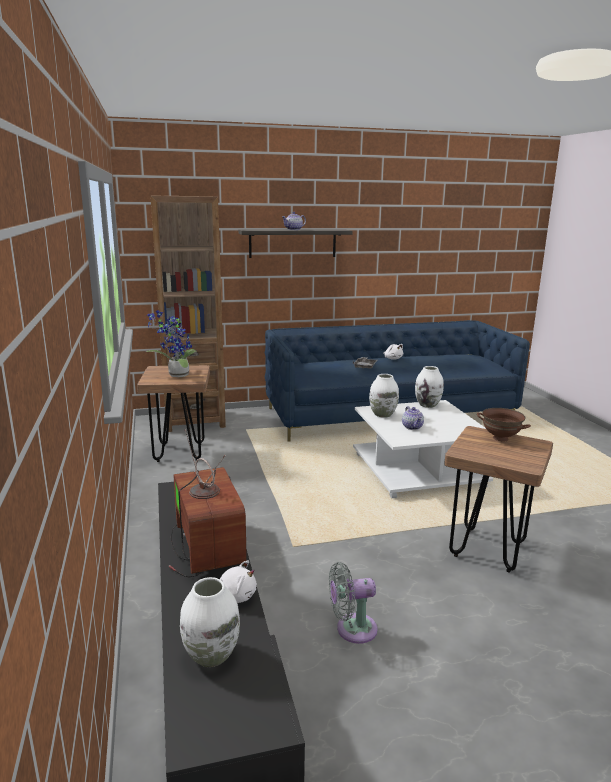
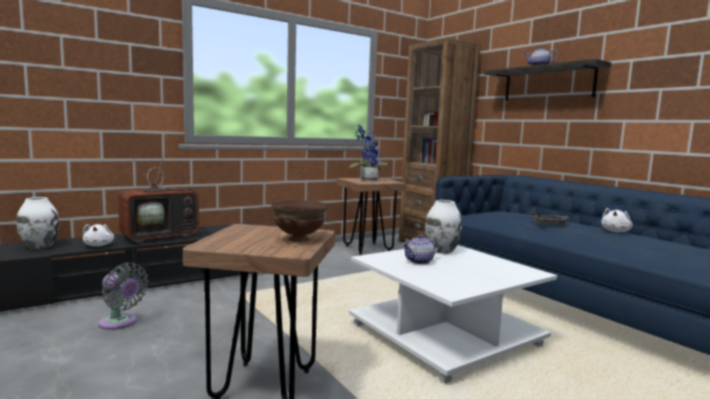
camera: 70 degrees right, 10 degrees down
grey fan [329,562,378,644] -> grey fan turned 150 degrees clockwise [98,262,149,330]
white vase [415,366,444,408] -> none

